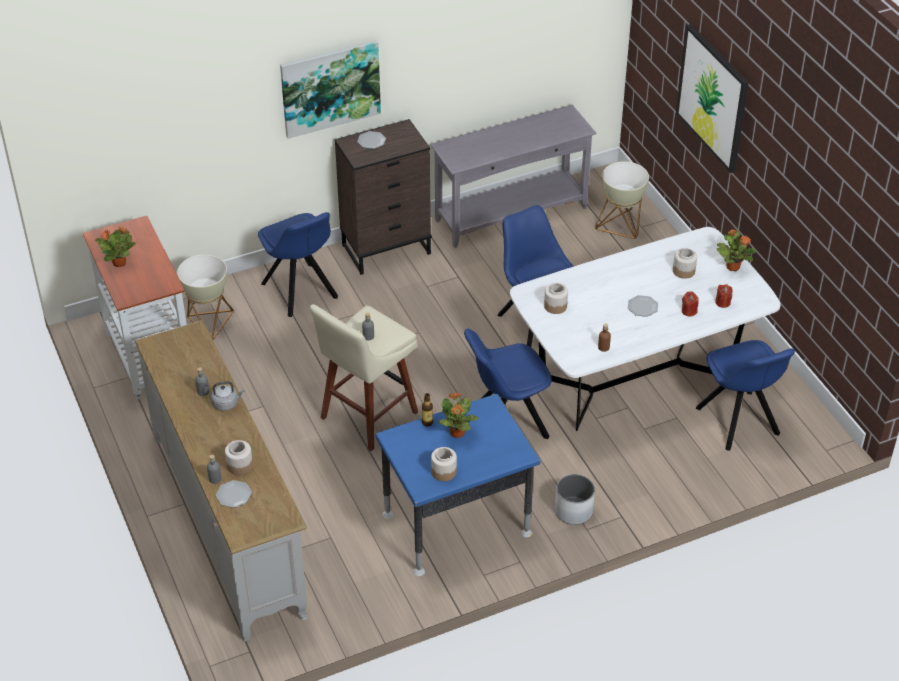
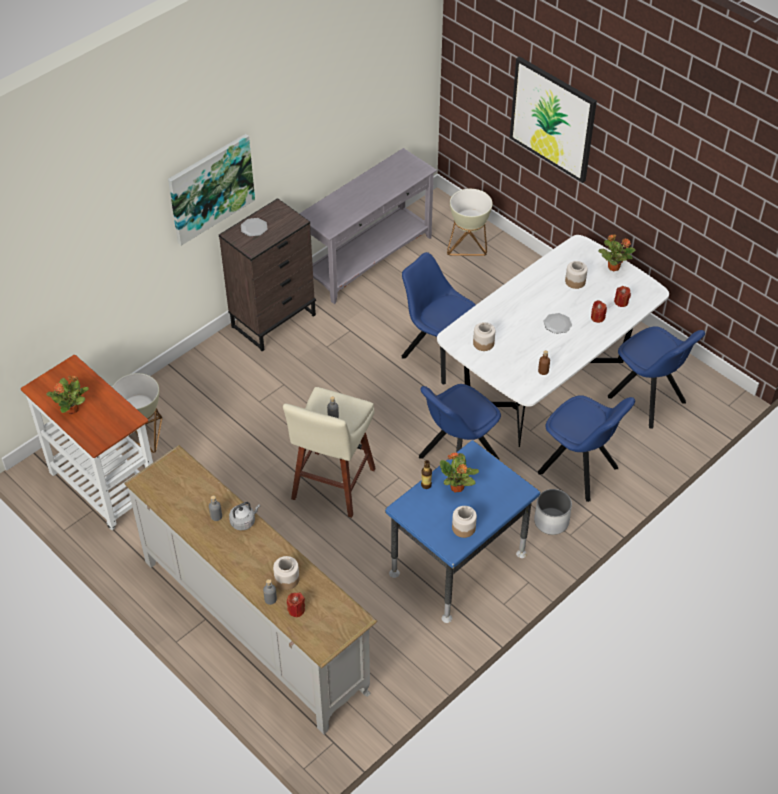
camera: 20 degrees left, 5 degrees up
plate [216,480,252,508] -> red candle [287,592,305,618]
blue chair [258,212,338,317] -> blue chair moved to [538,395,635,502]

